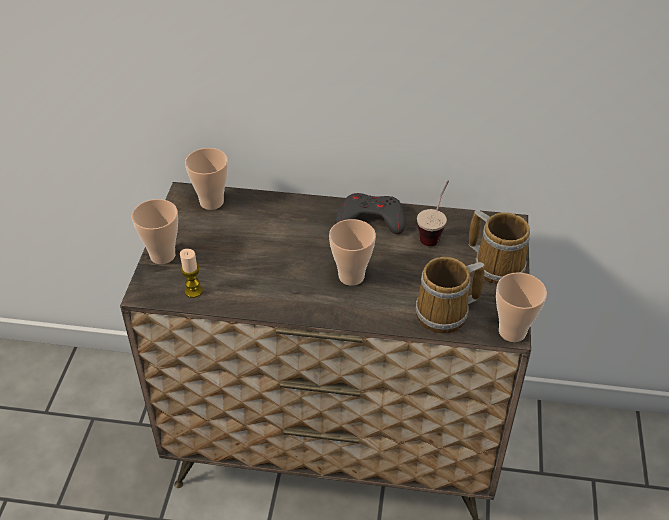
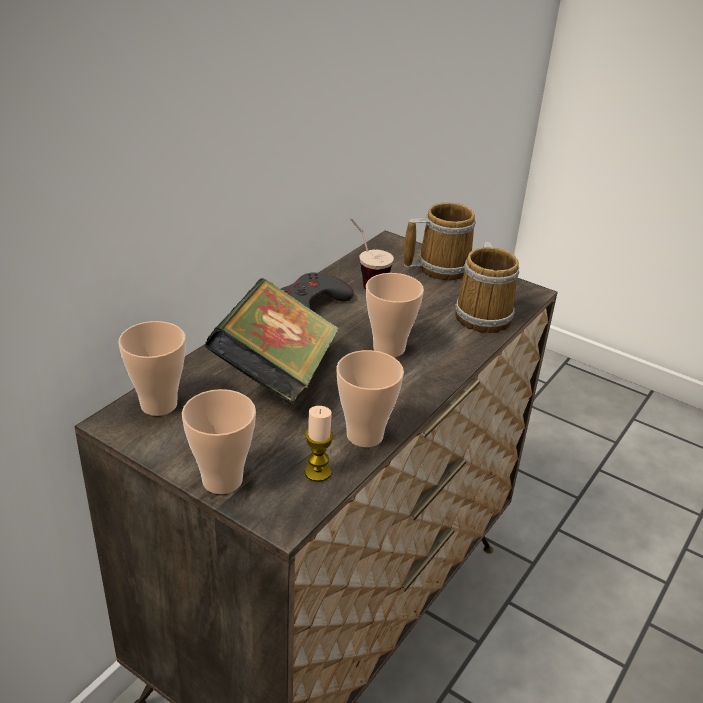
camera: 65 degrees left, 10 degrees down
cup [496,273,547,342] -> cup moved to [336,350,404,447]
none -> book [204,278,339,406]

